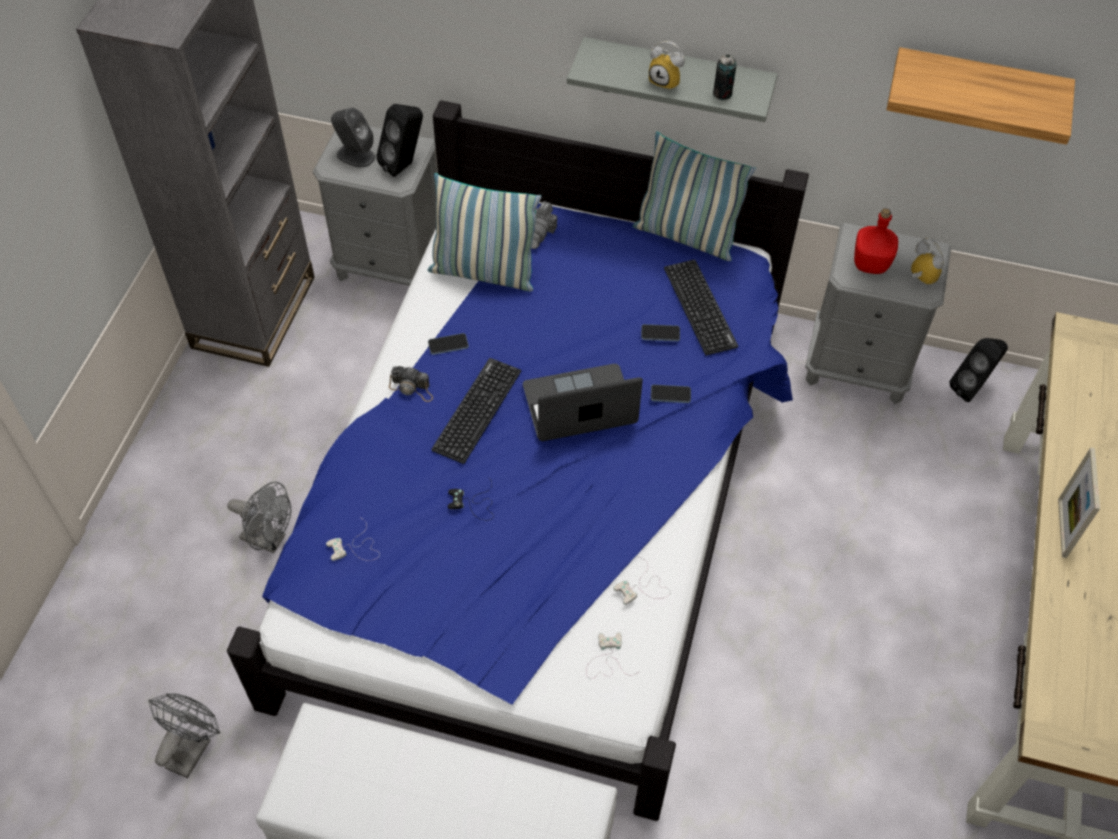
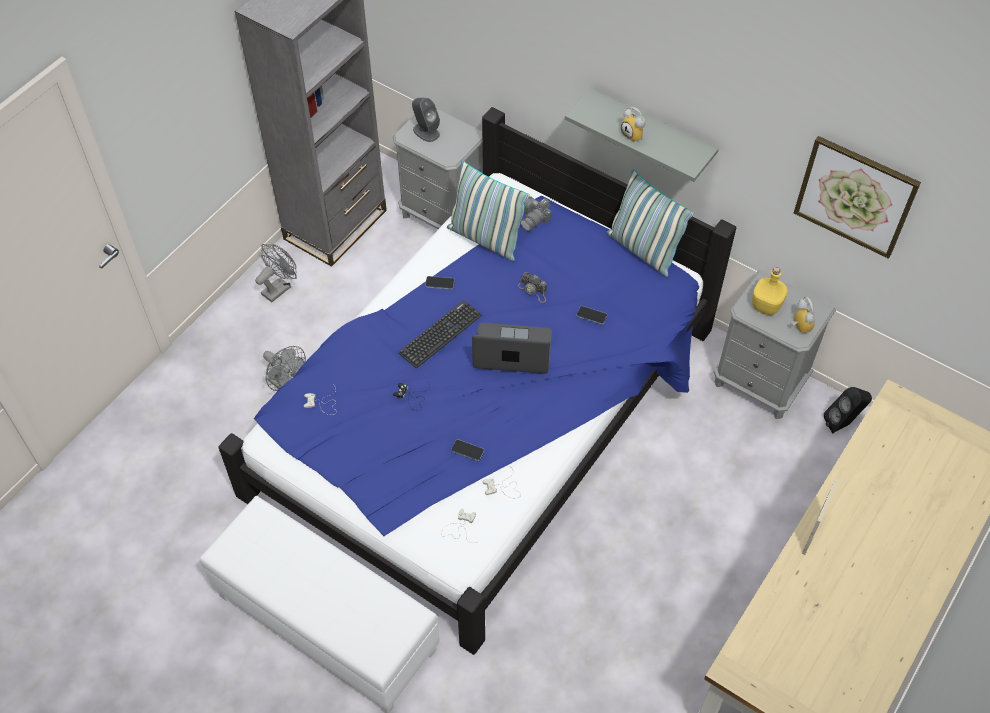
camera: 20 degrees right, 0 degrees up
grey fan [149,693,220,778] -> grey fan moved to [255,244,297,302]
black speaker [376,104,423,177] -> none
camera [389,366,433,402] -> camera moved to [518,272,547,303]
phone [651,385,691,403] -> phone moved to [451,439,484,461]
keyboard [664,260,738,356] -> none
can [713,55,737,100] -> none
red bottle [854,208,898,274] -> yellow bottle [752,267,788,315]
shelf [886,47,1075,145] -> picture [794,136,921,259]

